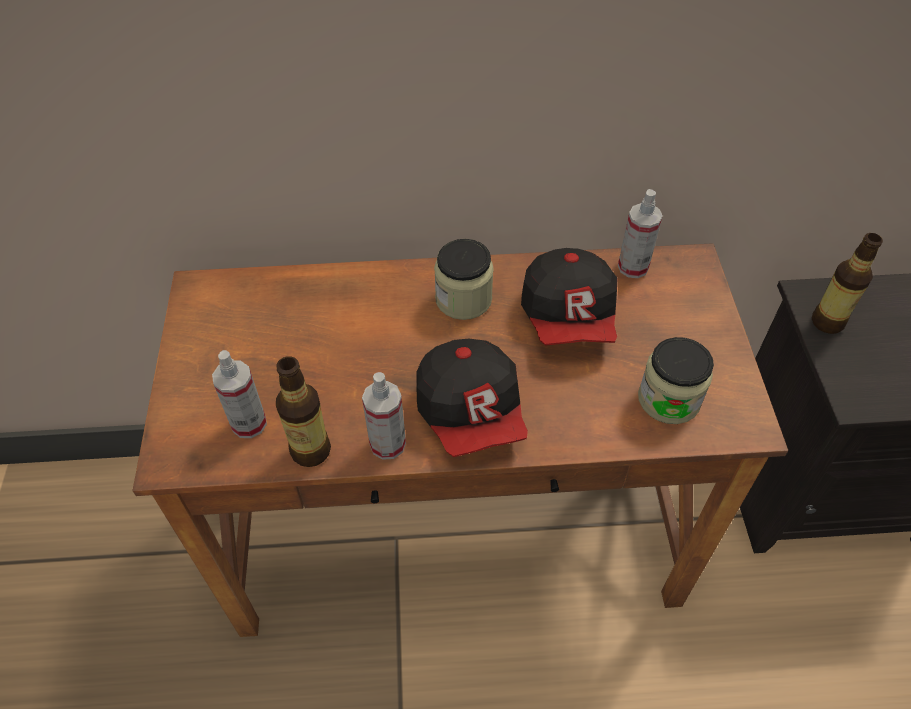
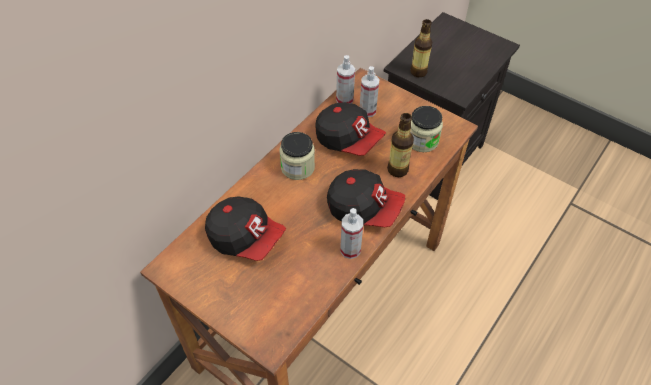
camera: 50 degrees left, 0 degrees up
spray bottle [212,350,267,438] -> spray bottle moved to [360,66,379,117]
bottle [276,356,331,467] -> bottle moved to [387,113,414,177]
none -> cap [205,197,286,261]

